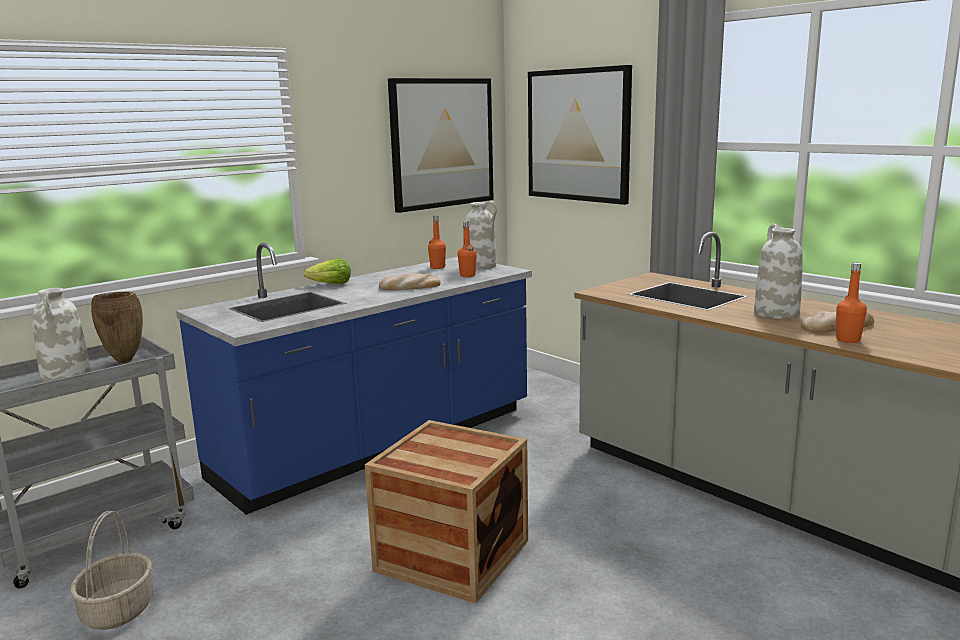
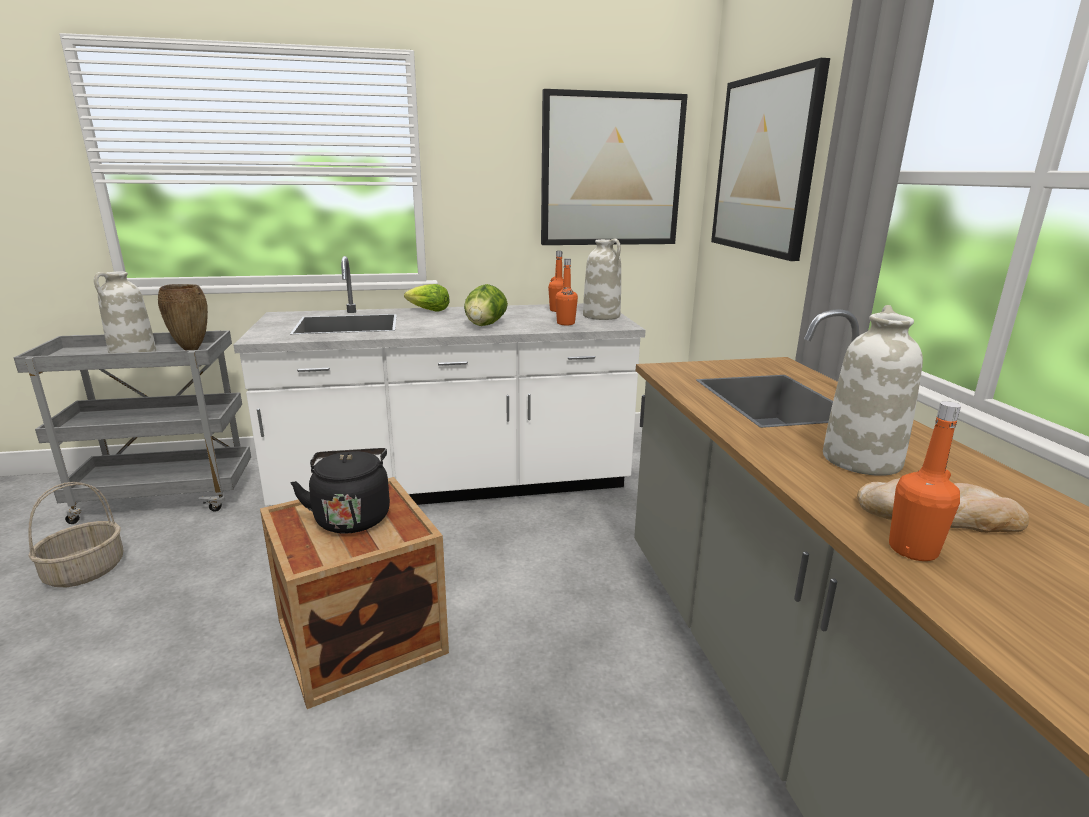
camera: 30 degrees right, 5 degrees up
blue counter [176,243,532,515] -> white counter [233,256,646,506]
bread [379,273,441,290] -> lettuce [464,284,508,326]
none -> black kettle [291,448,390,534]

